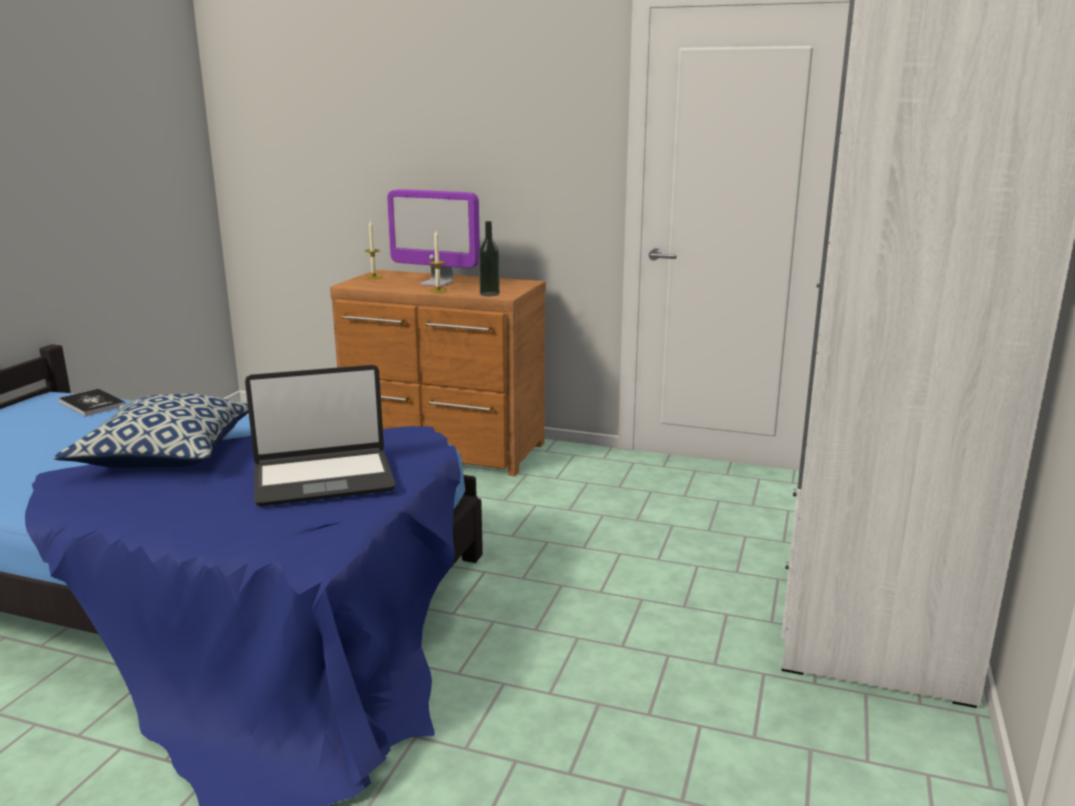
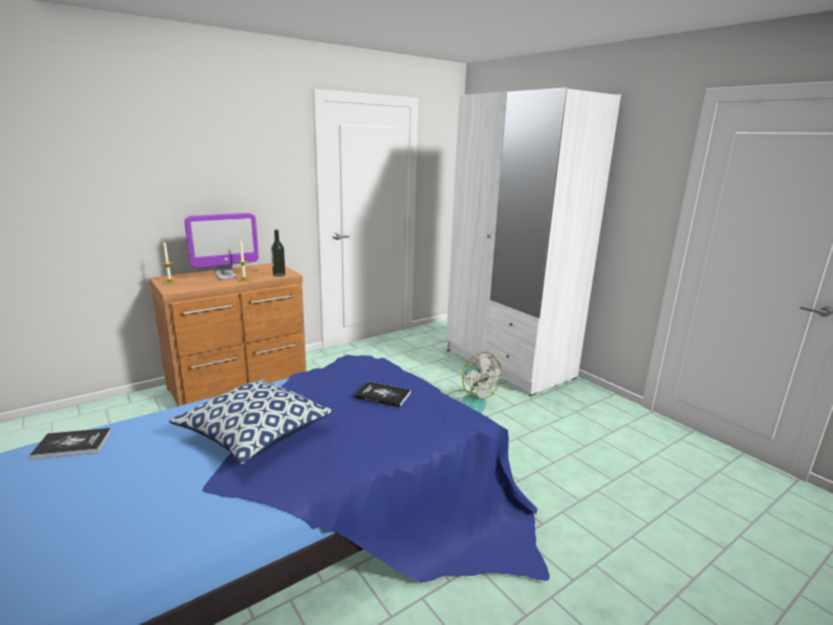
camera: 55 degrees left, 0 degrees up
laptop [245,365,396,506] -> book [354,381,411,407]
none -> fan [447,352,502,413]

